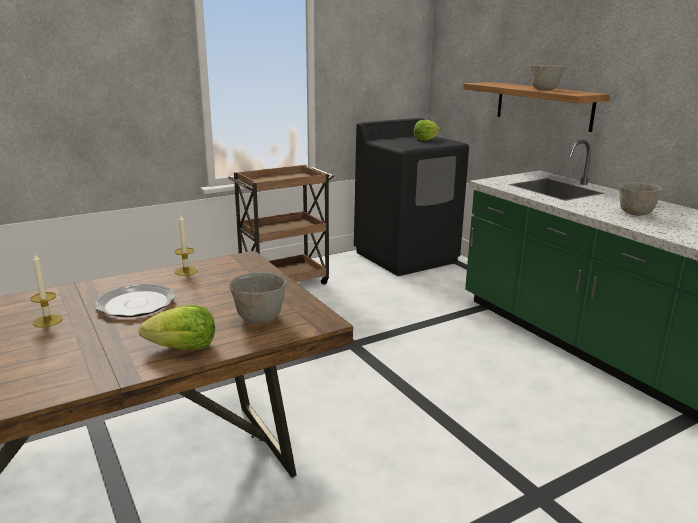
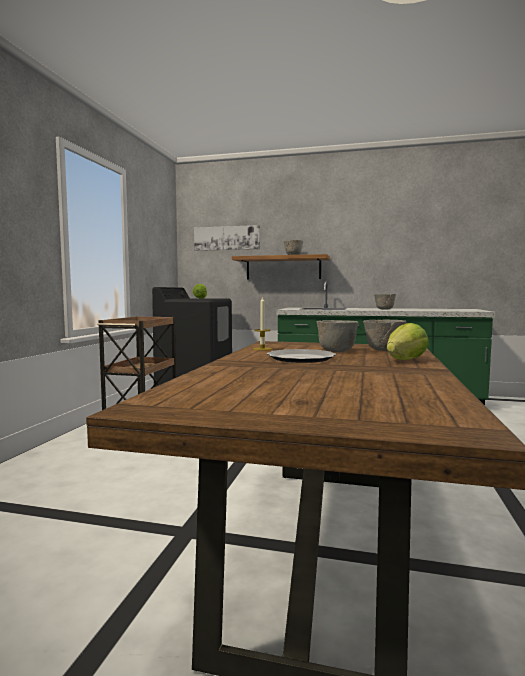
camera: 45 degrees left, 15 degrees down
candle [30,254,63,327] -> none
none -> picture [194,225,260,251]
none -> grey bowl [316,320,358,352]

